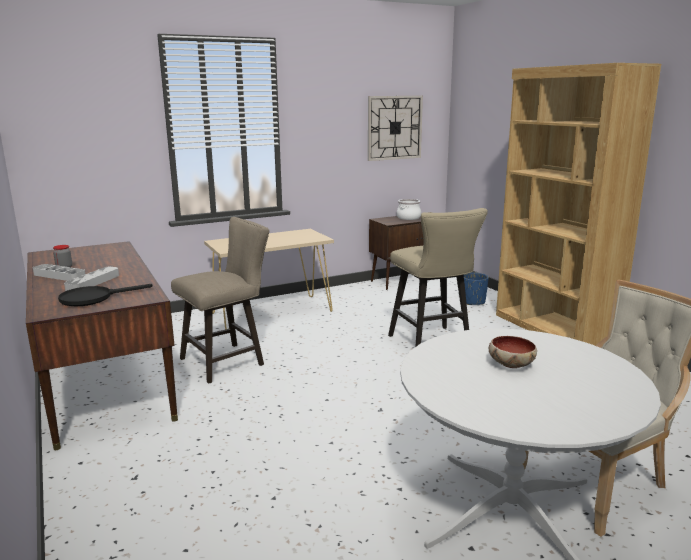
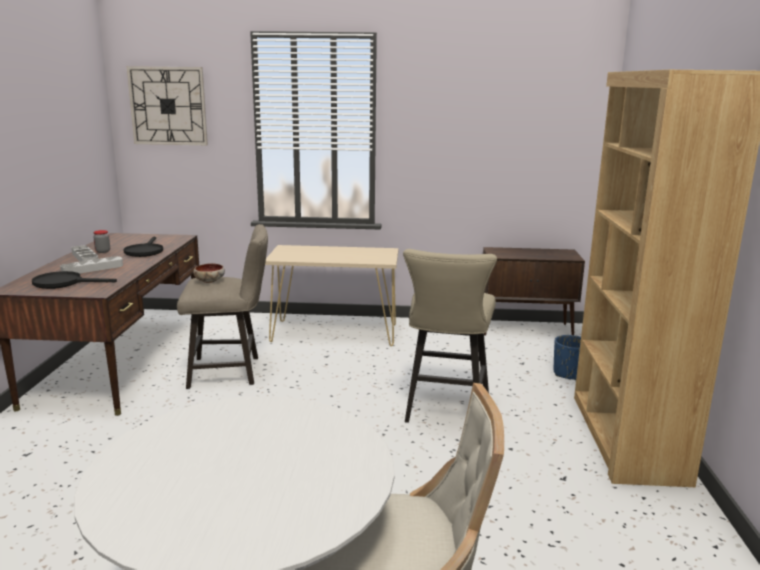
camera: 30 degrees right, 0 degrees up
wall clock [368,96,423,161] -> wall clock moved to [127,66,208,145]
cooking pot [397,199,421,220] -> none
bowl [489,336,537,368] -> bowl moved to [193,263,225,283]
none -> black frying pan [124,236,163,257]

